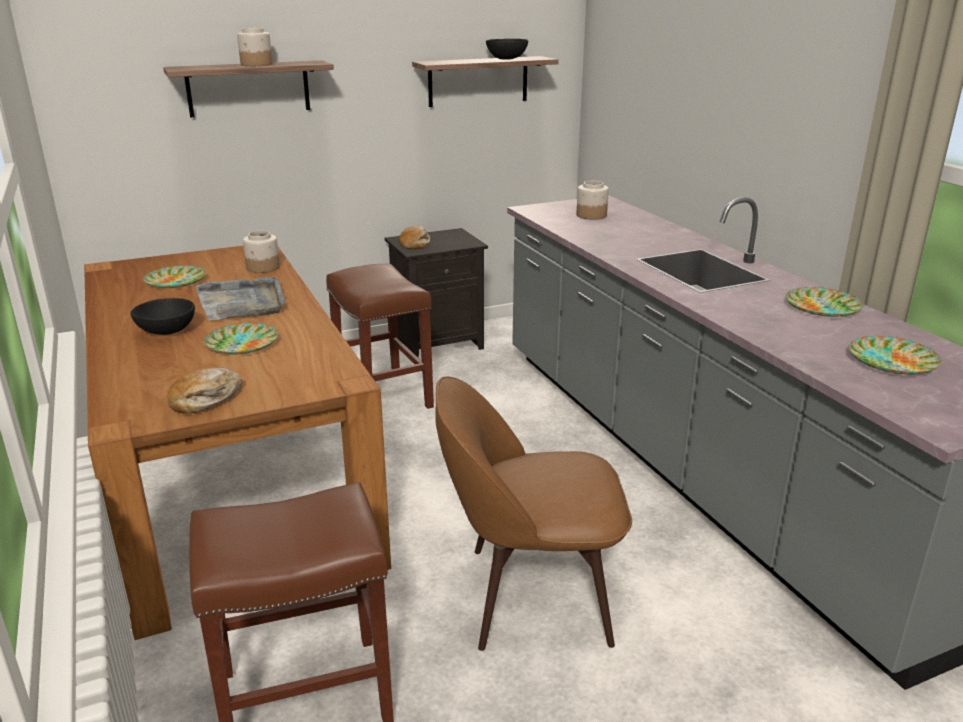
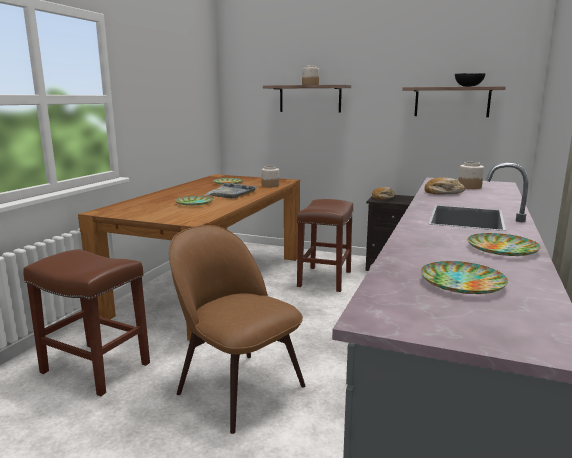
camera: 45 degrees right, 10 degrees down
black bowl [131,298,195,335] -> none
bread [167,367,242,414] -> bread moved to [424,178,465,194]

